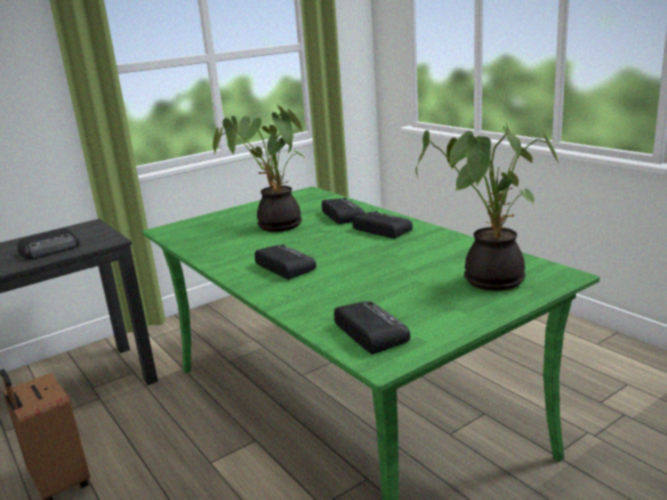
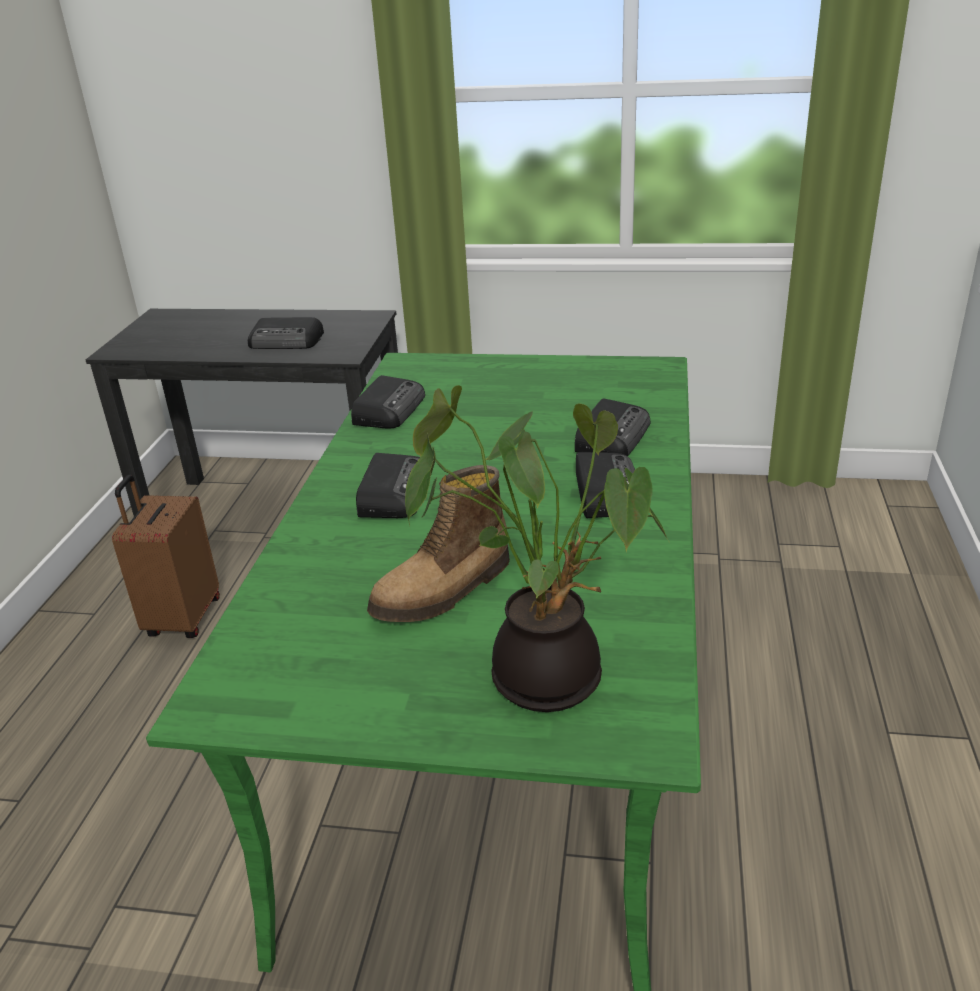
camera: 45 degrees right, 10 degrees up
potted plant [213,105,305,232] -> none
radio [334,301,411,354] -> radio moved to [351,375,425,428]
none -> boot [367,465,510,622]

